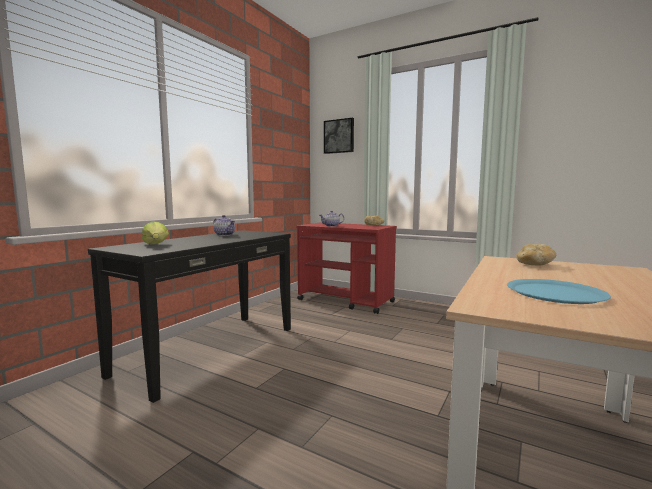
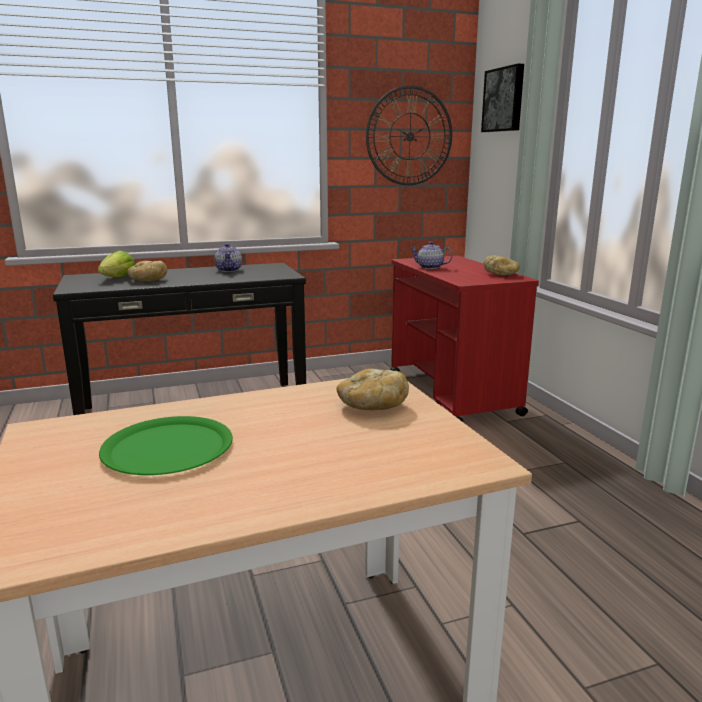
camera: 40 degrees right, 10 degrees up
blue plate [507,279,611,304] -> green plate [99,416,233,475]
none -> bread [127,261,167,281]
none -> wall clock [366,86,452,185]

